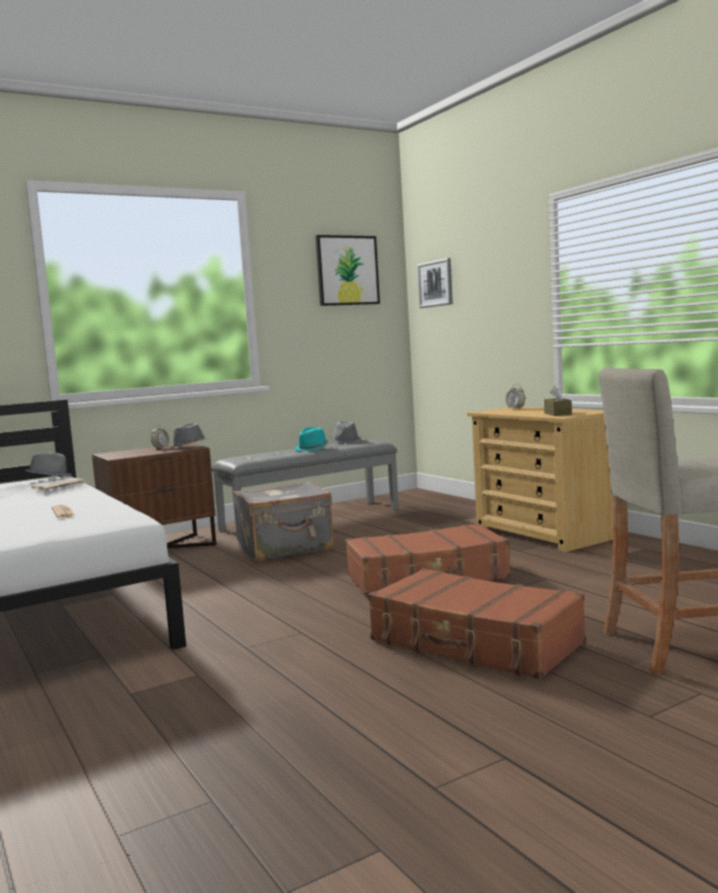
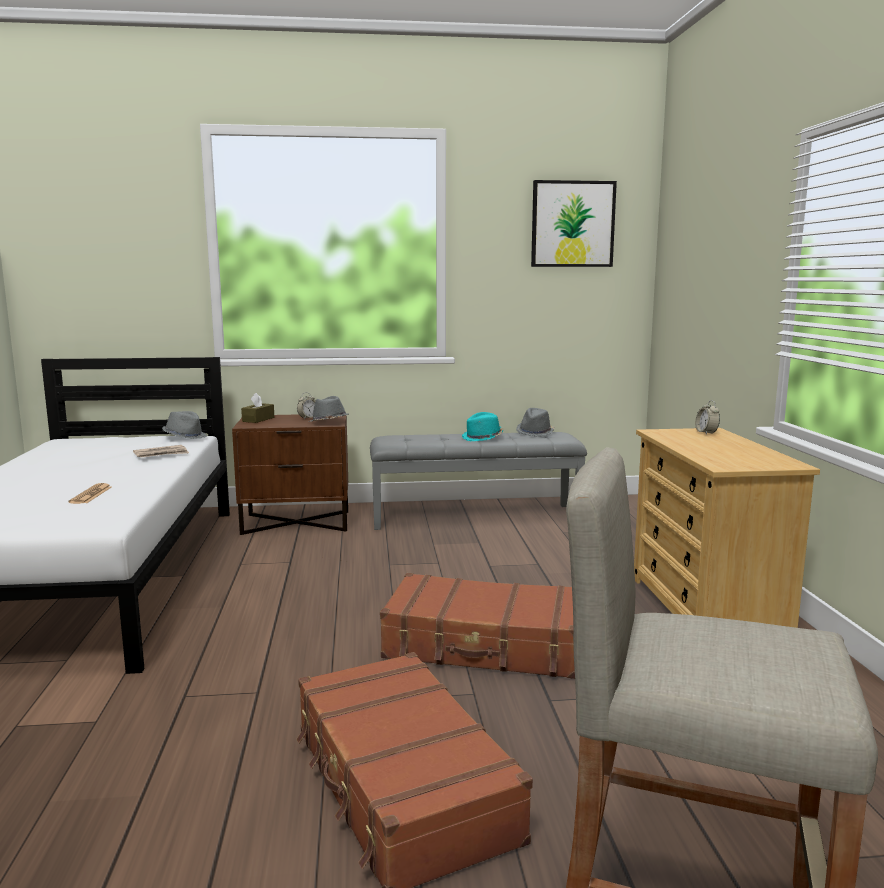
camera: 25 degrees right, 5 degrees up
grey suitcase [233,481,334,562] -> none
picture [417,258,453,308] -> none
brown tissue box [544,386,572,416] -> brown tissue box moved to [241,393,274,423]

